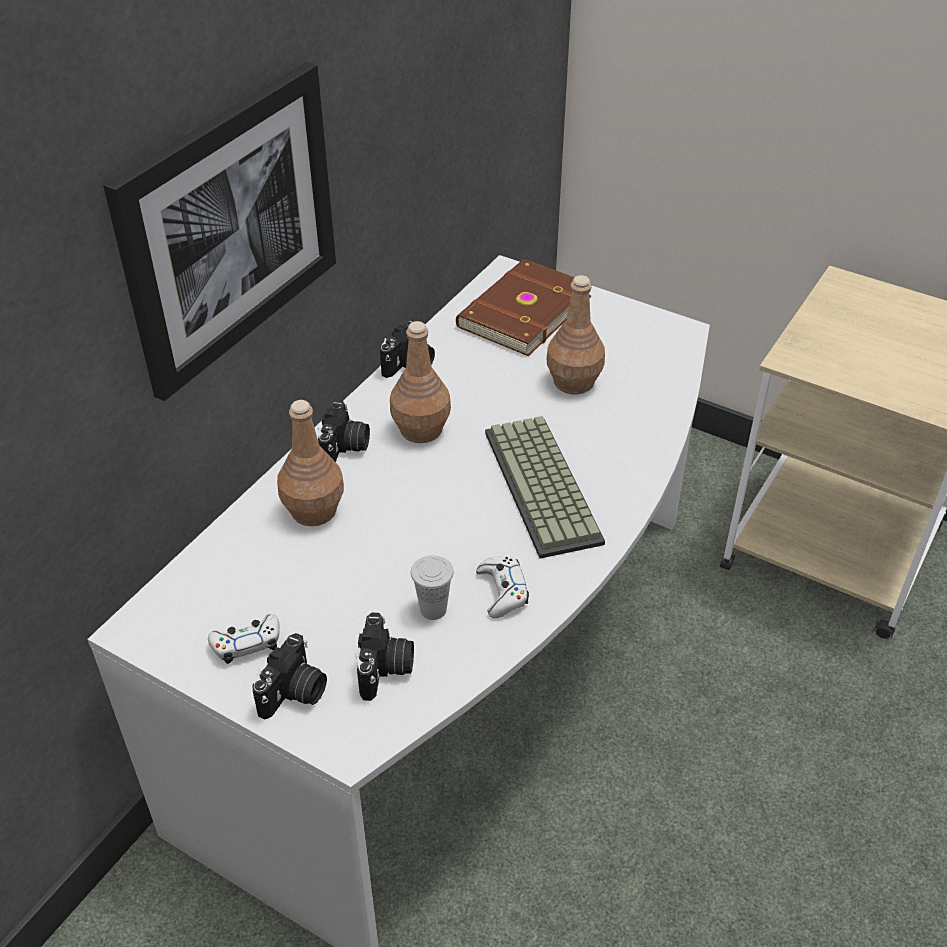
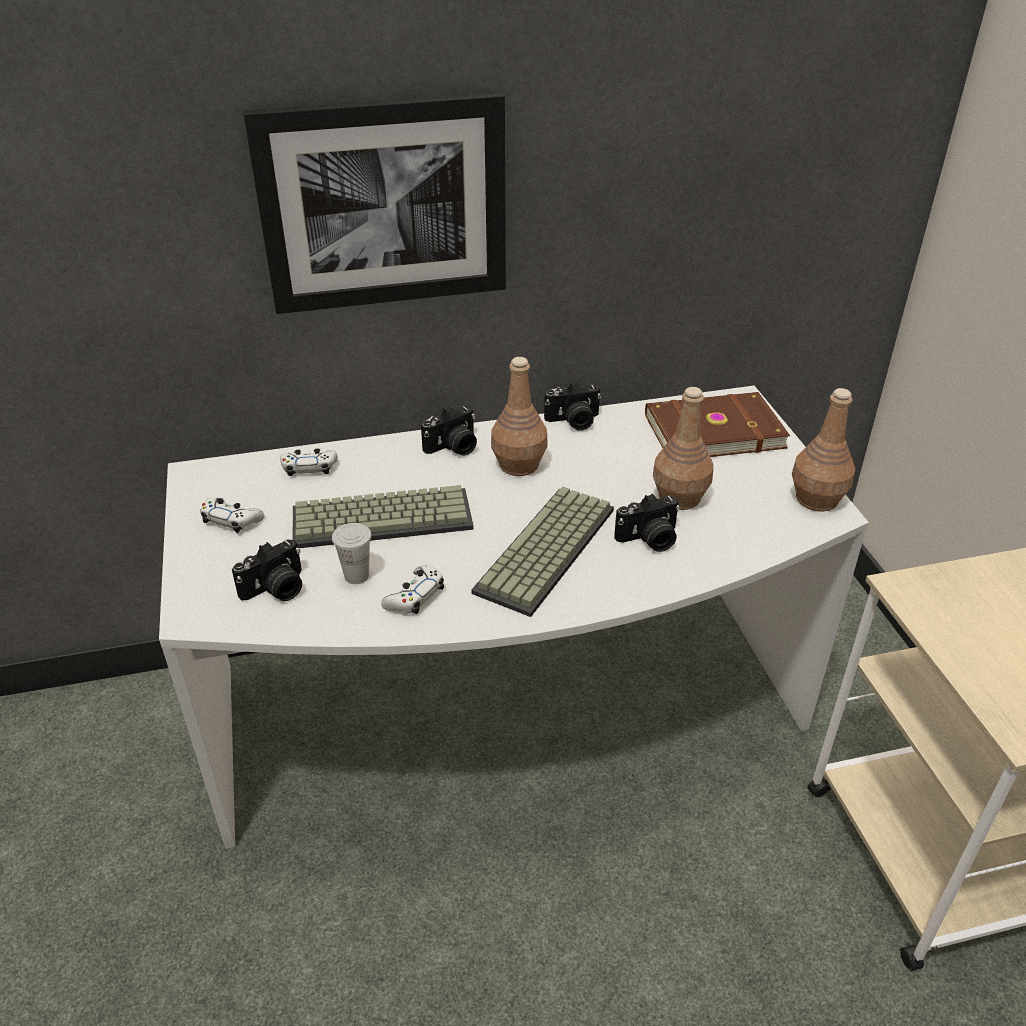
camera: 45 degrees right, 5 degrees down
camera [252,633,327,719] -> camera moved to [614,494,680,552]
brown bottle [277,400,344,526] -> brown bottle moved to [792,388,855,512]
none -> white game controller [280,448,338,476]
none -> keyboard [293,485,474,548]

